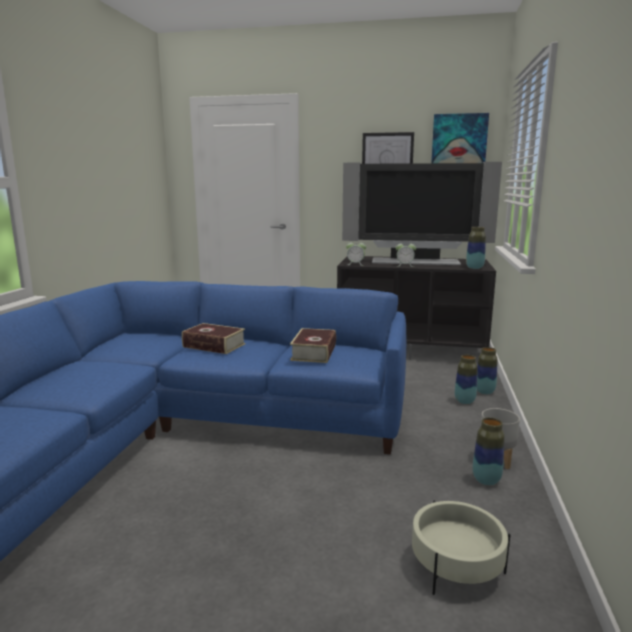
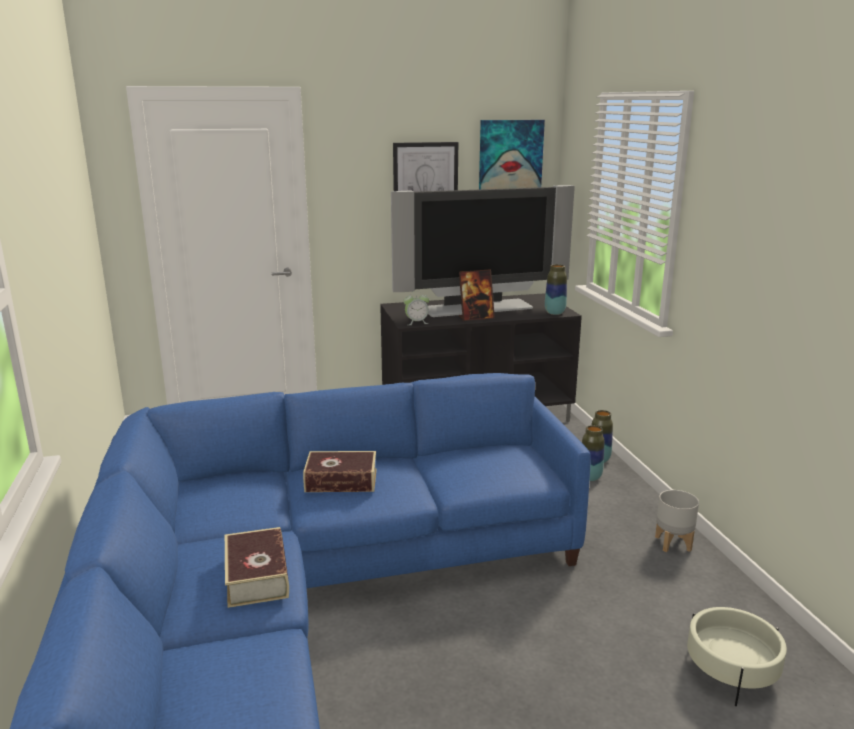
camera: 25 degrees left, 5 degrees up
book [290,328,336,363] -> book moved to [225,527,289,608]
alarm clock [395,241,416,267] -> picture frame [459,269,495,321]
vase [472,417,505,485] -> none

